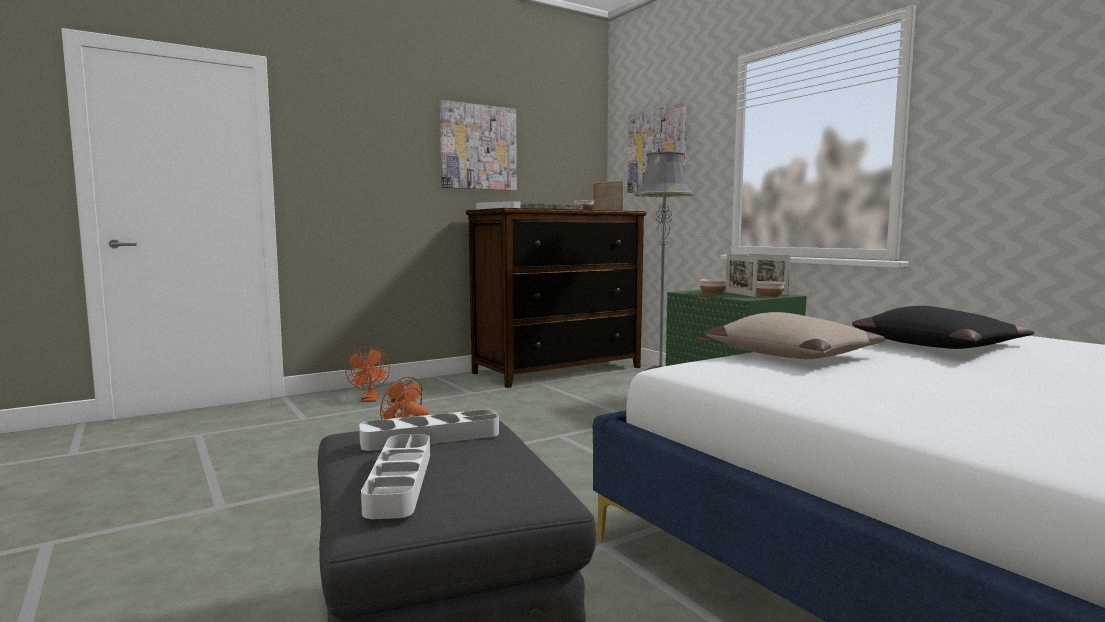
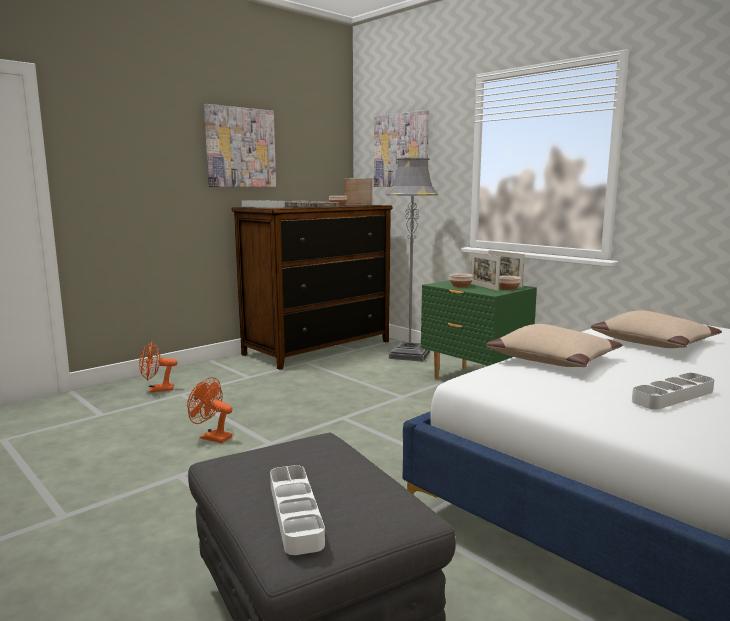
camera: 10 degrees left, 5 degrees up
orange fan [345,346,390,402] -> orange fan turned 90 degrees clockwise [139,341,177,393]
white tray [359,410,499,451] -> white tray moved to [632,373,715,410]
black pillow [852,306,1035,349] -> beige pillow [591,311,722,348]

